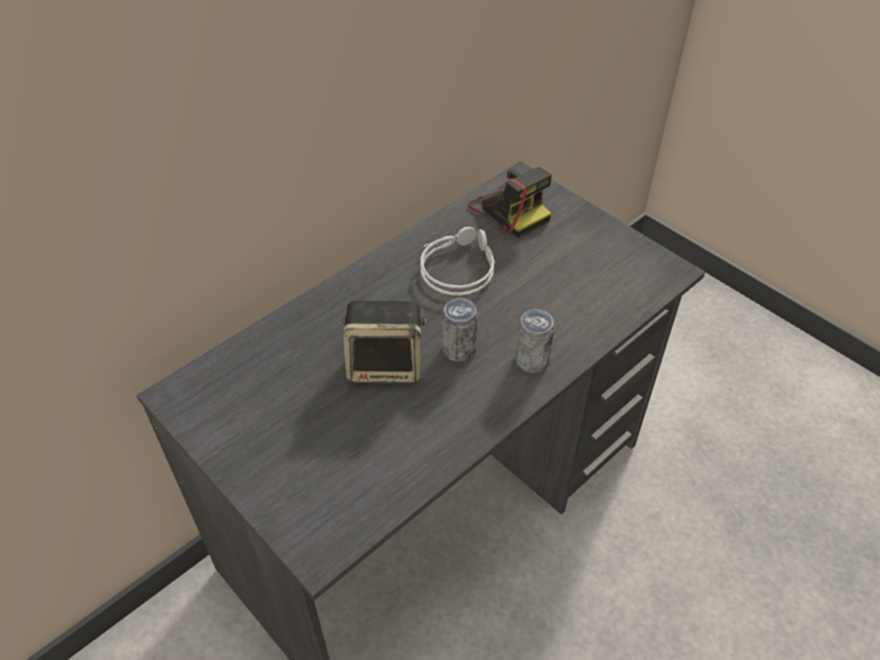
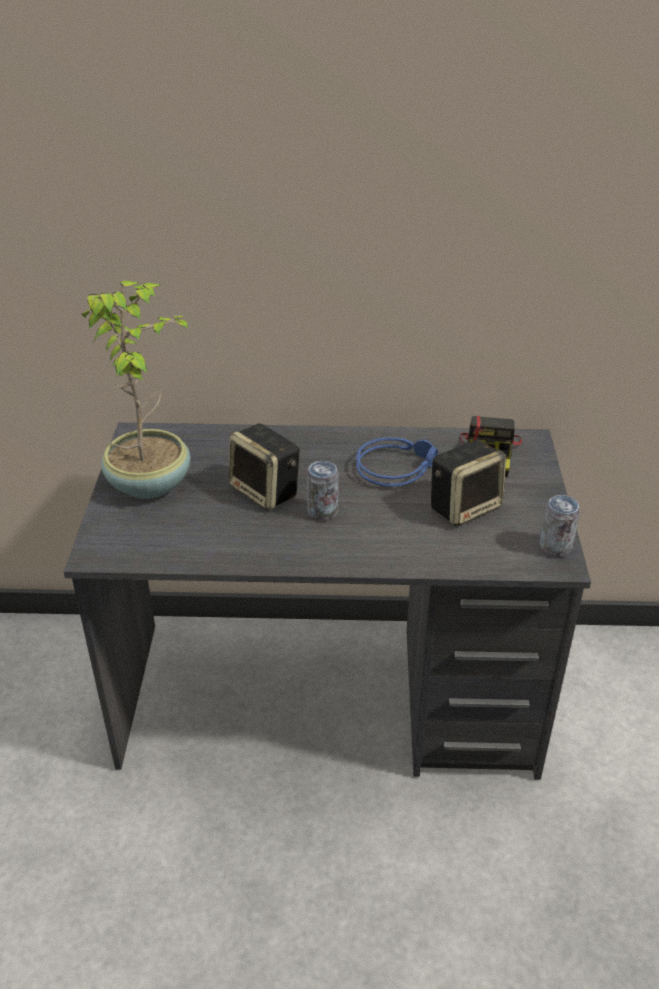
camera: 45 degrees right, 10 degrees down
grey headphones [420,227,496,296] -> blue headphones [356,437,438,487]
can [515,309,555,373] -> can moved to [540,495,580,557]
none -> potted plant [81,281,192,499]
none -> speaker [431,440,506,526]

